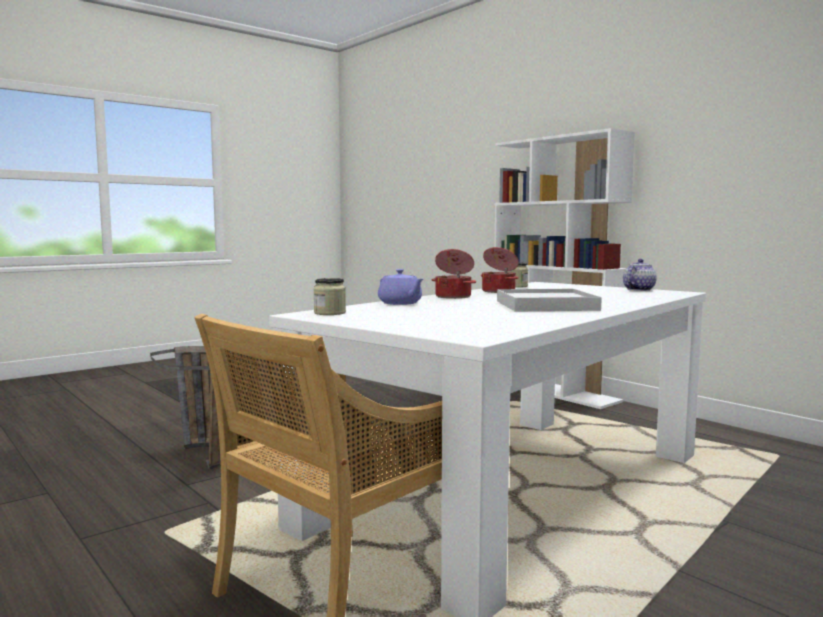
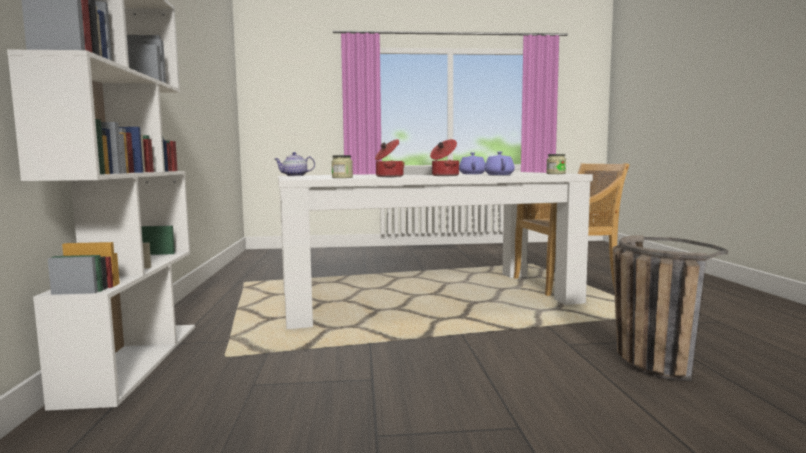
camera: 145 degrees left, 0 degrees up
none -> purple teapot [459,152,485,174]

